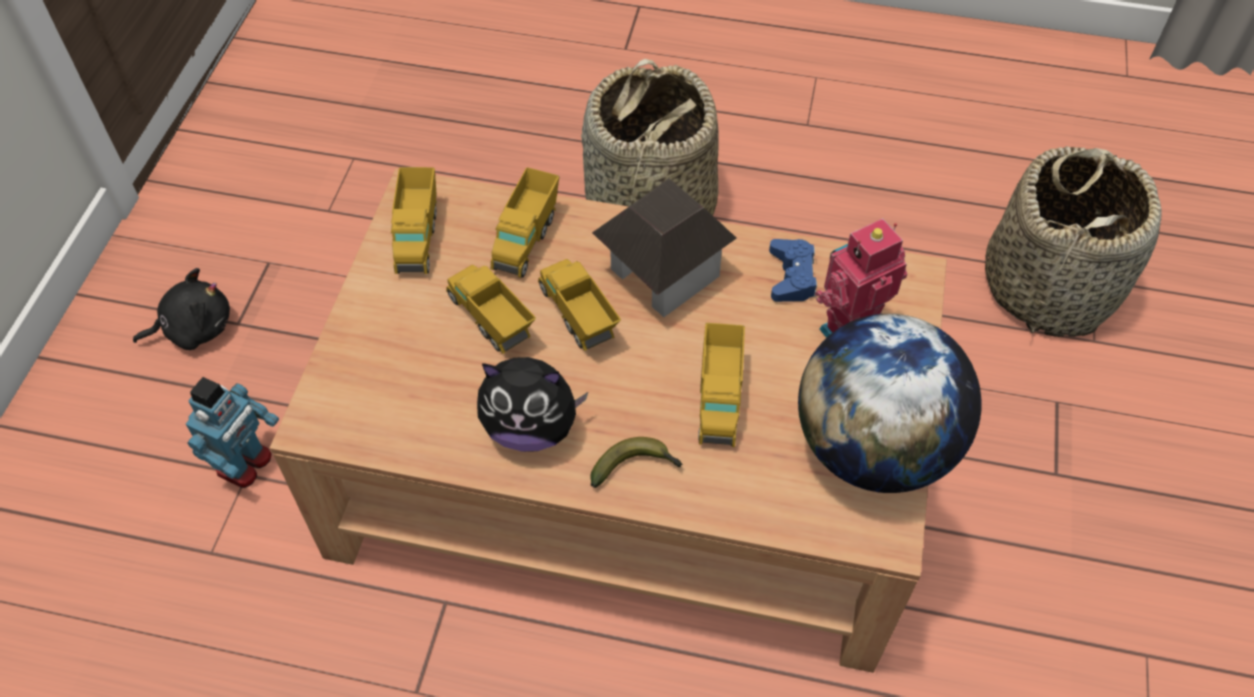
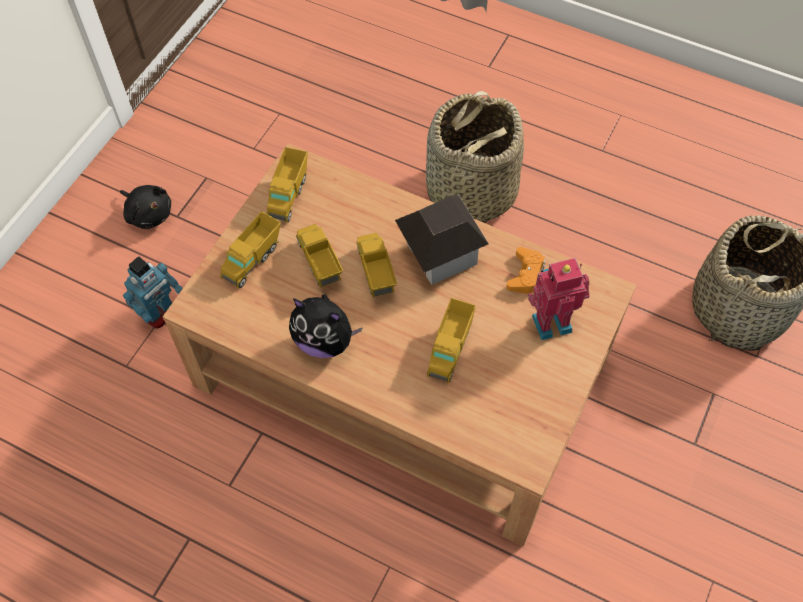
camera: 15 degrees right, 5 degrees up
black plush toy [133,268,230,350] -> black plush toy turned 45 degrees clockwise [120,185,171,229]
toy truck [491,167,559,278] -> toy truck moved to [221,212,281,288]
banana [590,437,683,488] -> none
blue game controller [769,239,817,302] -> orange game controller [506,247,545,294]
globe [798,314,982,493] -> none

